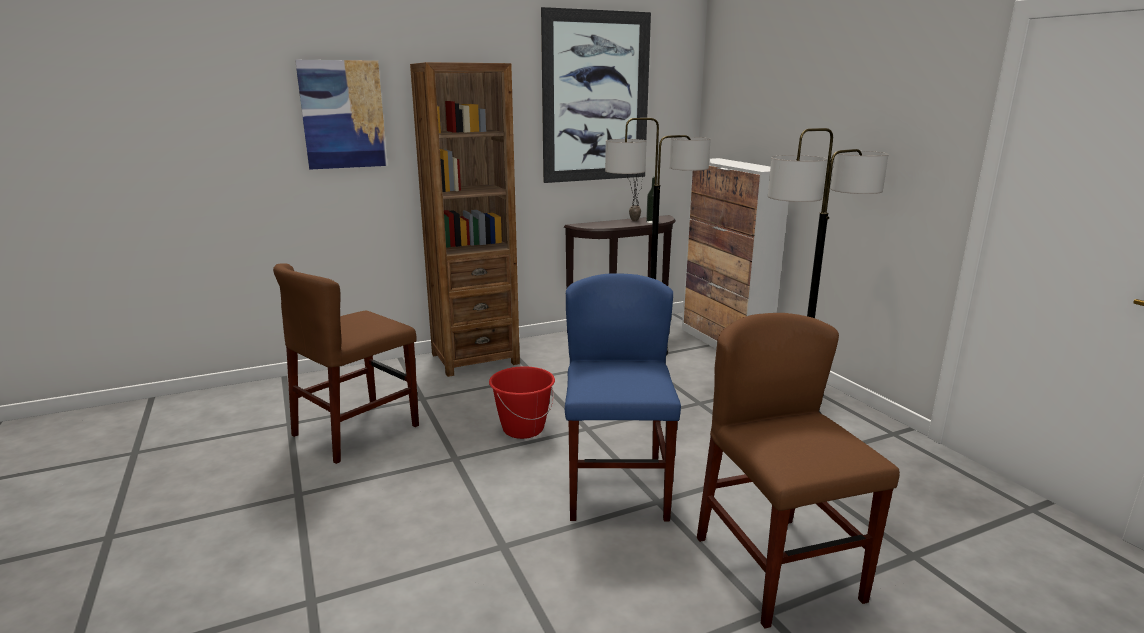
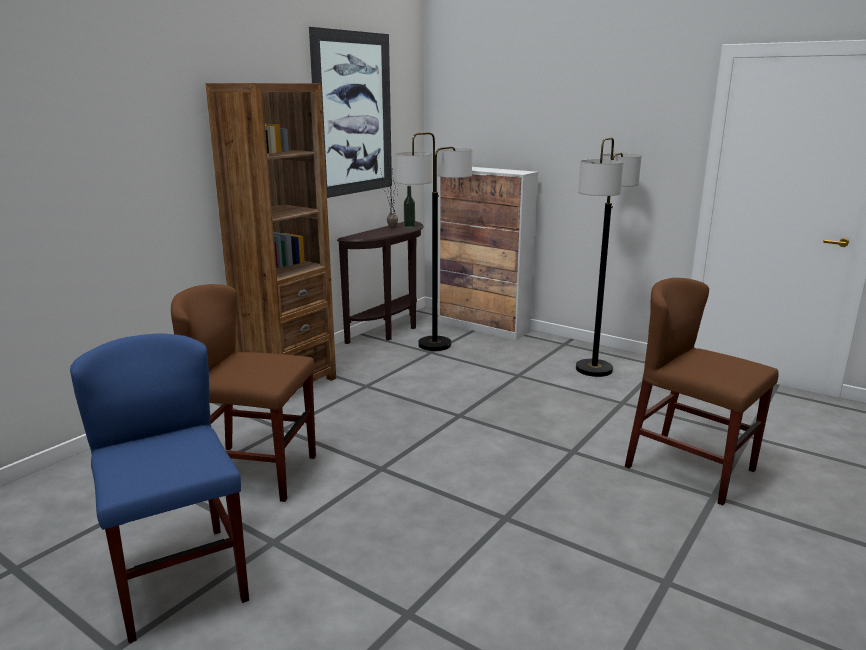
camera: 30 degrees left, 0 degrees up
brown chair [273,263,419,464] -> brown chair turned 90 degrees clockwise [171,284,316,502]
picture [295,60,388,169] -> none
red bucket [489,367,555,439] -> none
blue chair [565,273,681,522] -> blue chair moved to [70,333,249,643]

